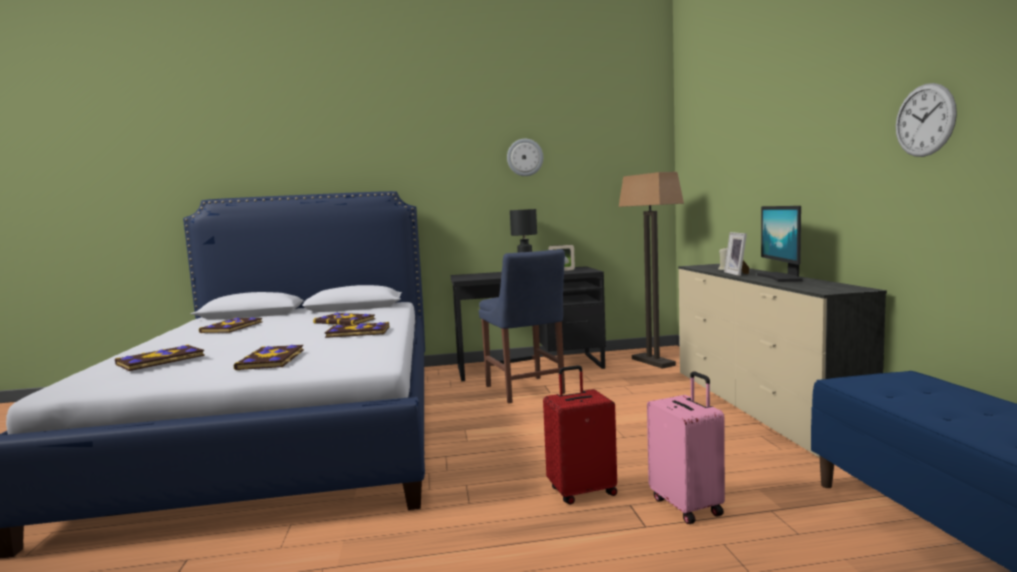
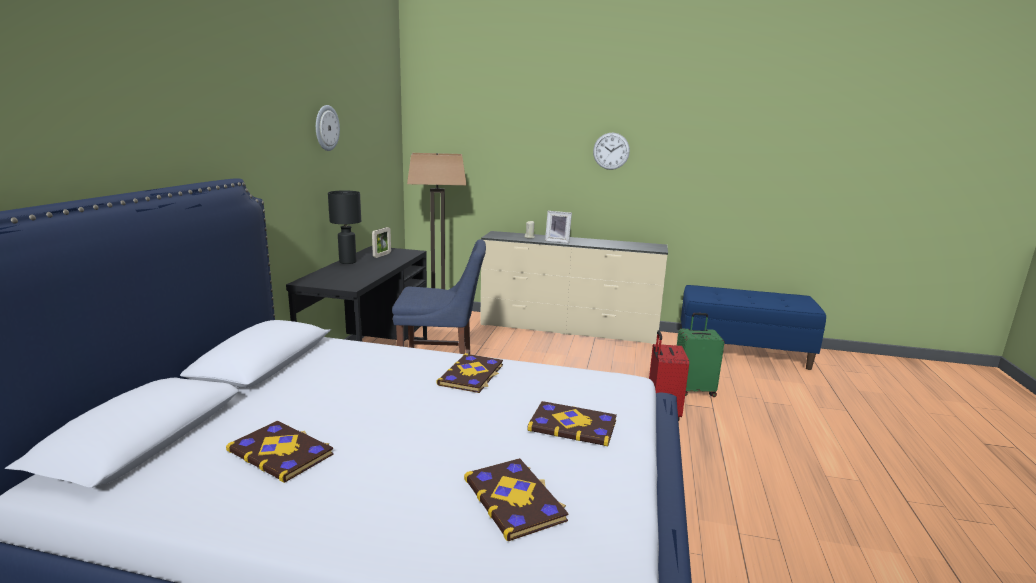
camera: 70 degrees left, 10 degrees up
book [313,312,375,325] -> none
pink suitcase [647,371,725,524] -> green suitcase [677,313,725,397]
monitor [757,206,802,282] -> none
wall clock [896,83,957,157] -> wall clock moved to [593,133,630,170]

